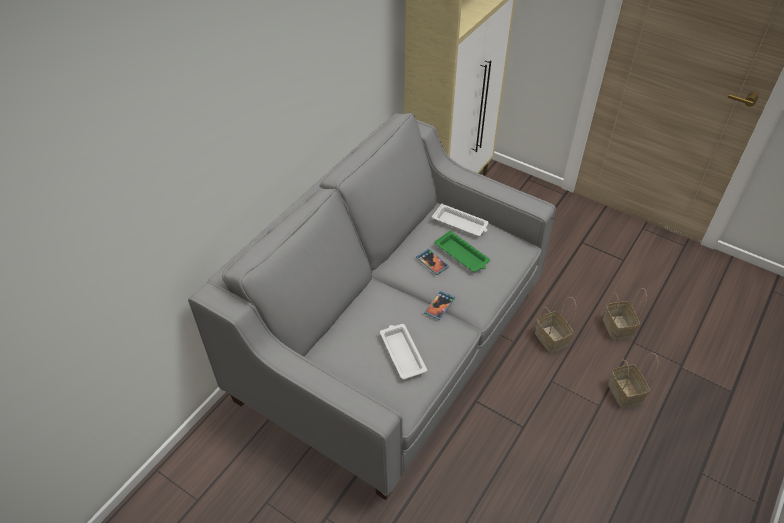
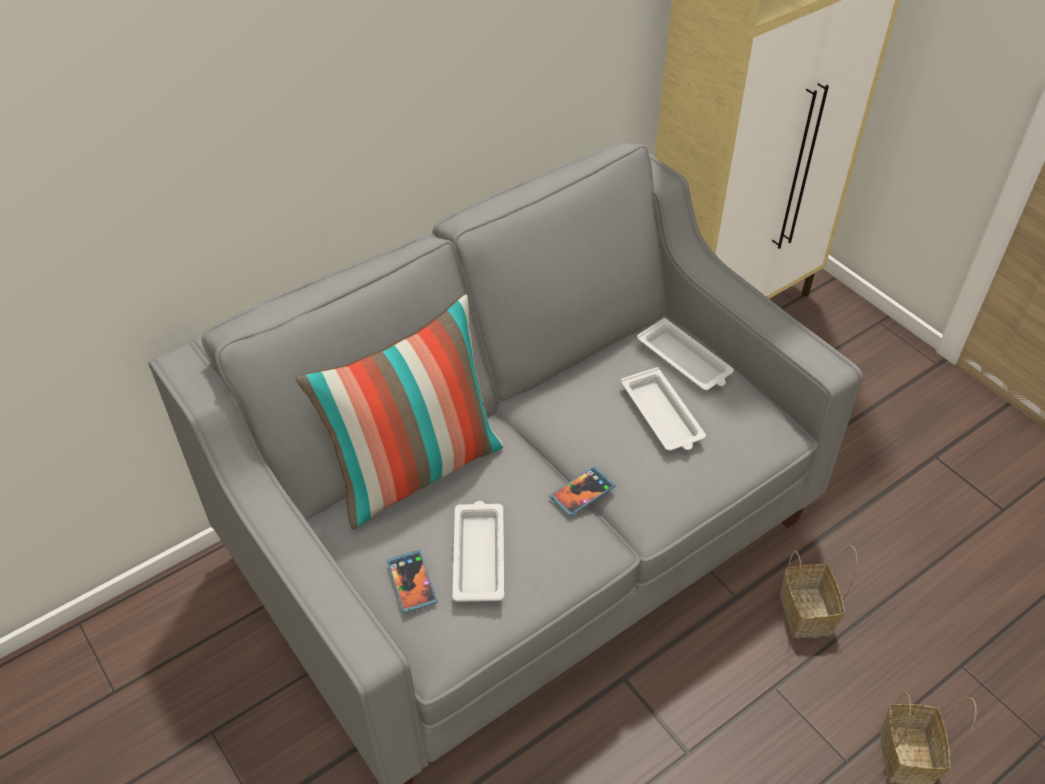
camera: 20 degrees right, 0 degrees up
phone [416,249,449,275] -> phone moved to [387,550,437,613]
green tray [435,231,490,272] -> white tray [621,367,706,451]
basket [603,288,647,341] -> none
none -> pillow [296,294,504,530]

